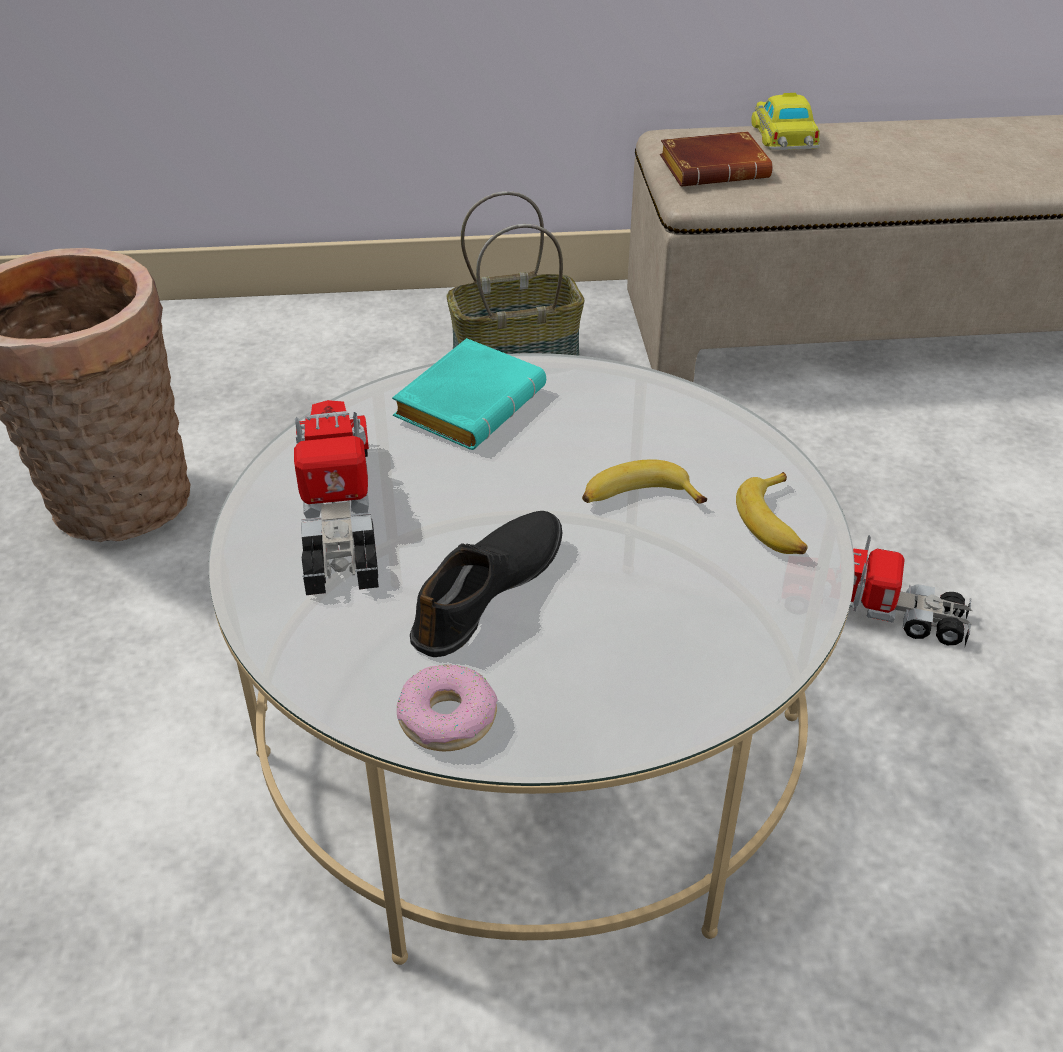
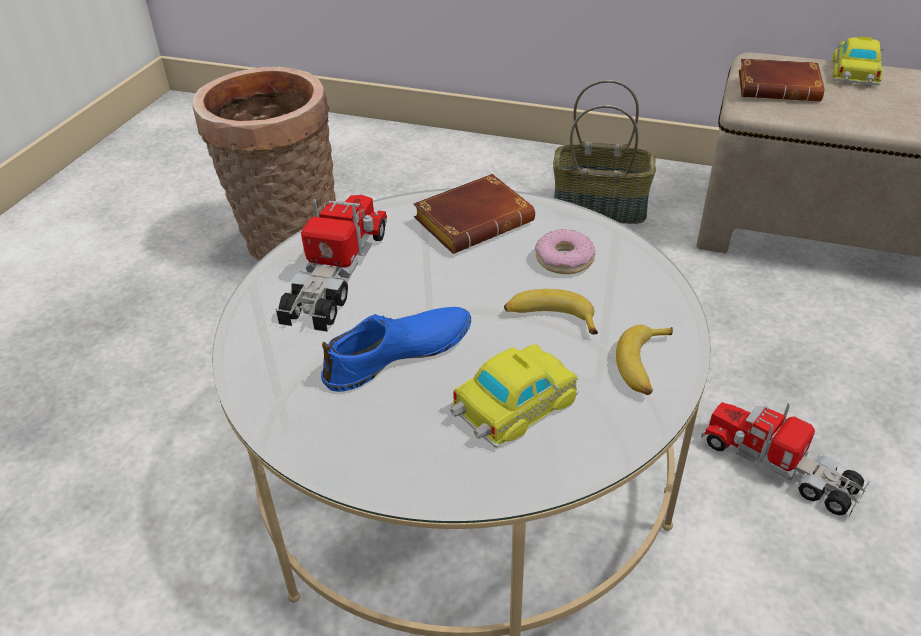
camera: 25 degrees right, 0 degrees up
turquoise book [392,338,546,450] -> brown book [413,174,535,254]
donut [397,664,498,751] -> donut moved to [535,229,595,274]
black shoe [410,511,562,657] -> blue shoe [321,307,471,392]
none -> toy car [450,344,579,448]

